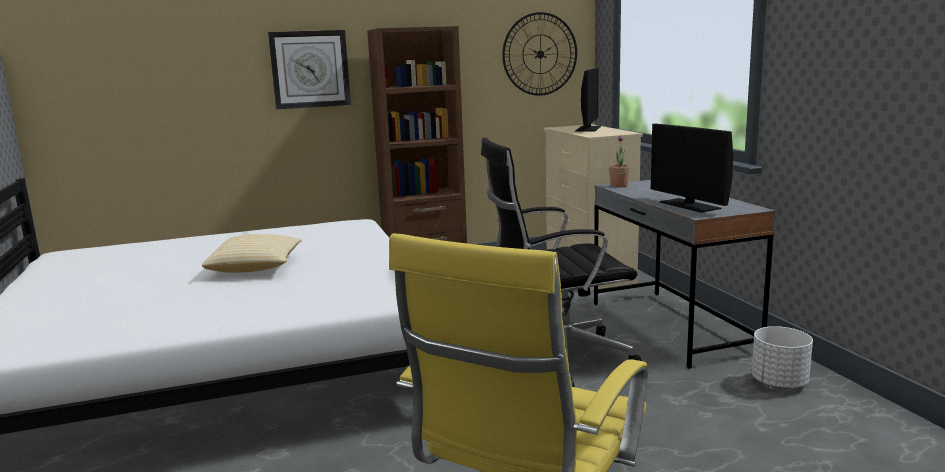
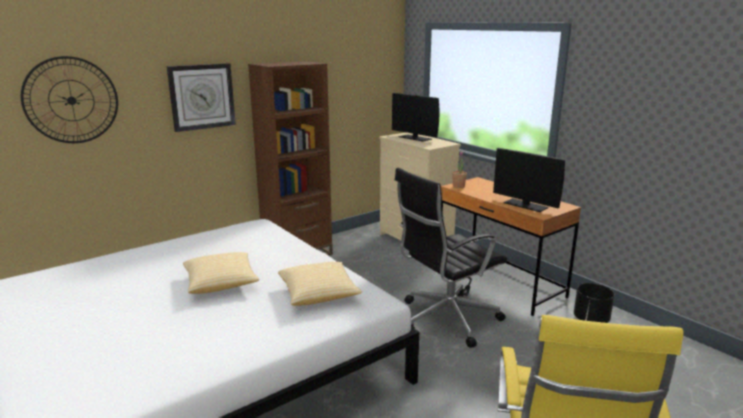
camera: 20 degrees left, 5 degrees up
wall clock [502,12,577,96] -> wall clock moved to [21,56,118,143]
monitor [575,68,601,132] -> monitor turned 135 degrees clockwise [392,93,440,142]
grey desk [594,180,775,369] -> brown desk [441,177,581,316]
white planter [752,326,813,389] -> black planter [574,283,615,323]
none -> pillow [278,262,362,306]

